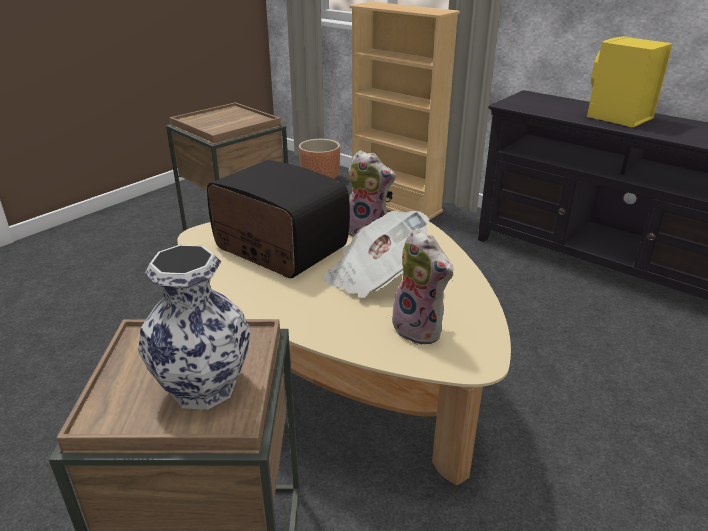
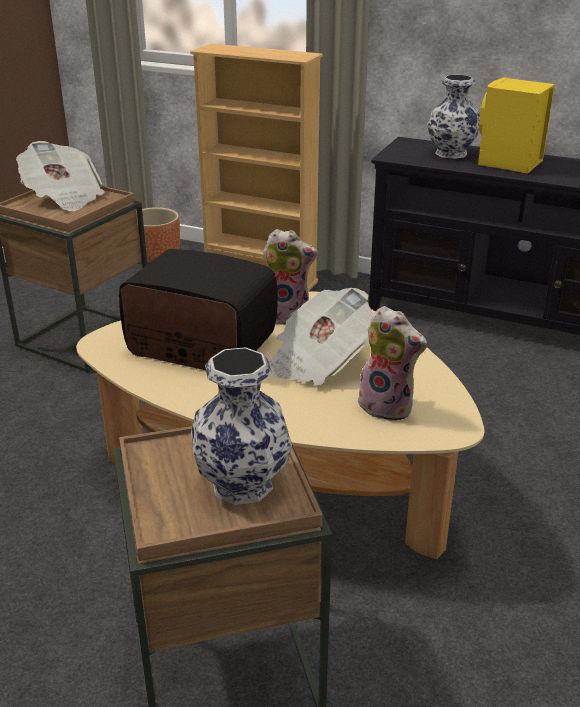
camera: 15 degrees left, 0 degrees up
none -> newspaper [16,141,105,211]
none -> vase [428,74,480,159]

